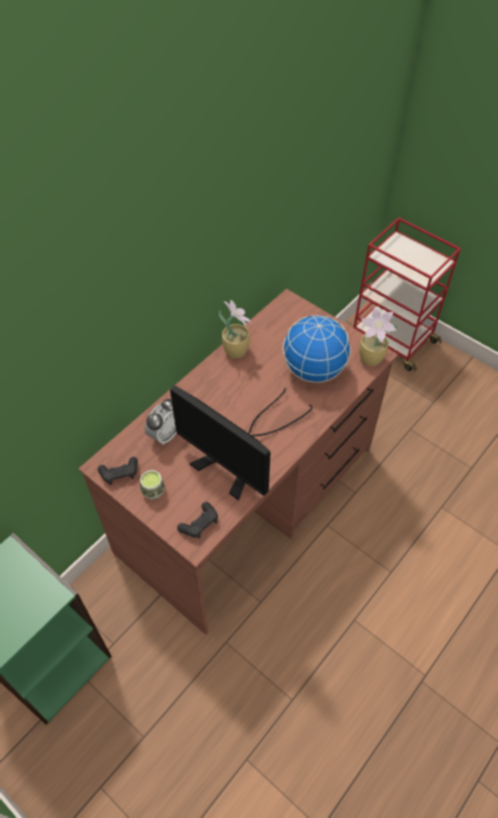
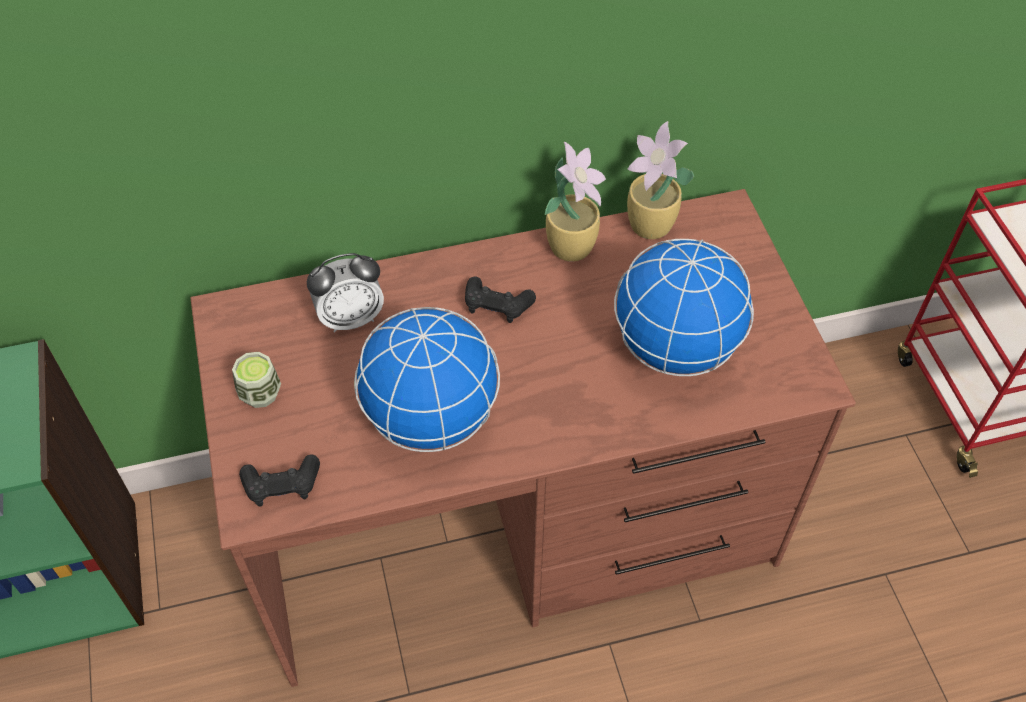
camera: 35 degrees right, 0 degrees up
black game controller [98,457,138,485] -> black game controller moved to [465,277,536,323]
monitor [170,386,313,500] -> globe [354,307,500,452]
potted plant [359,306,398,366] -> potted plant moved to [627,121,694,239]

